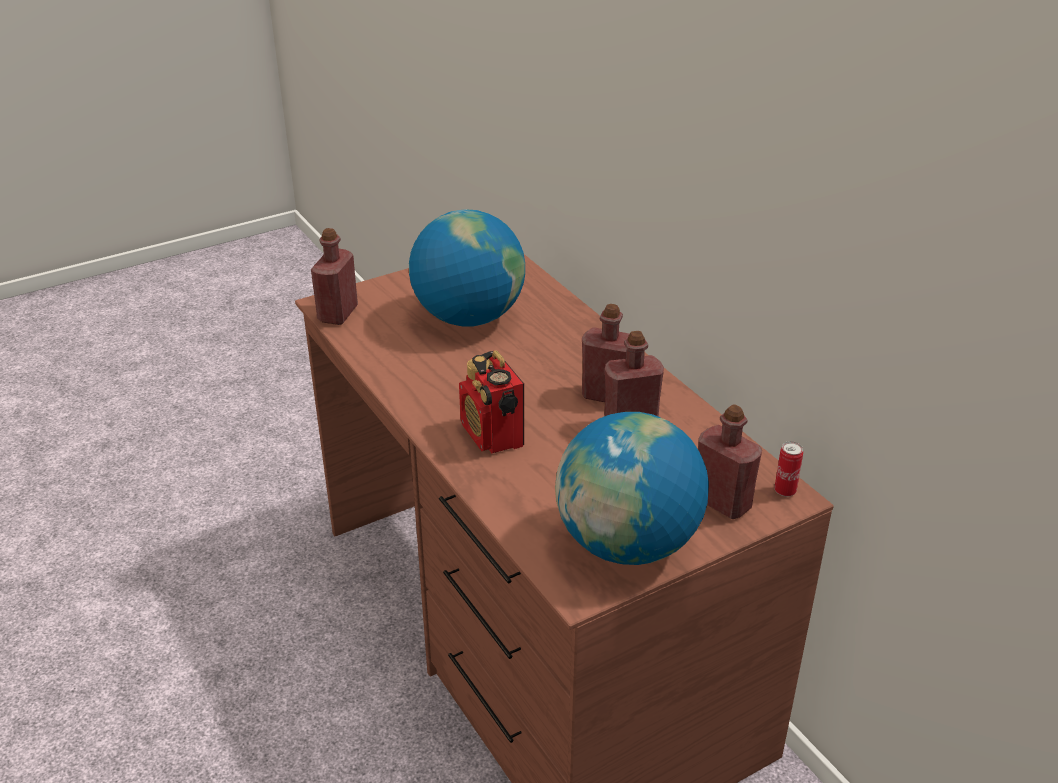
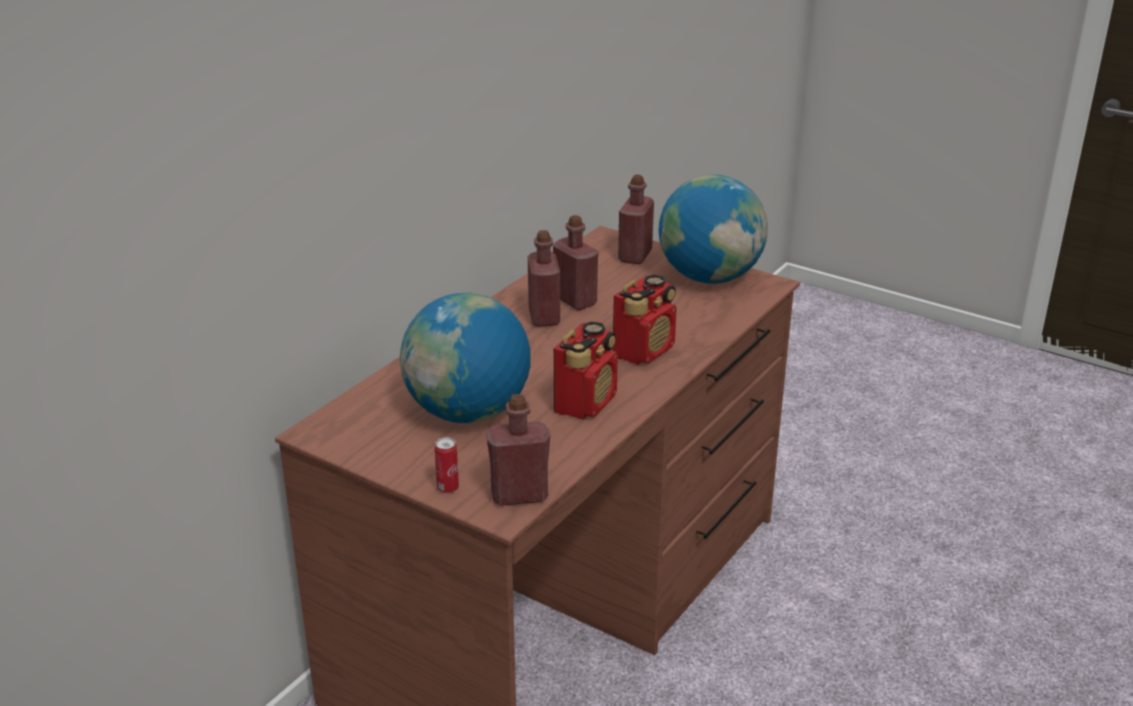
camera: 115 degrees left, 5 degrees down
can [774,441,803,497] -> can moved to [434,437,459,494]
none -> radio [554,322,618,420]

